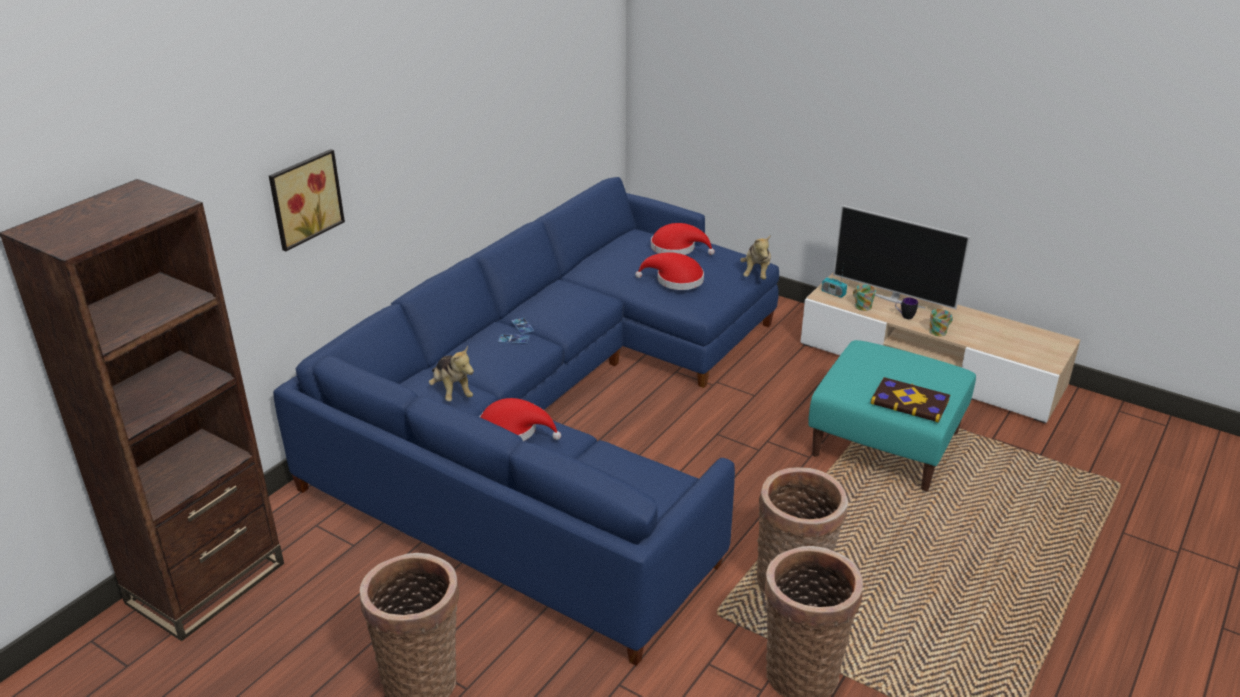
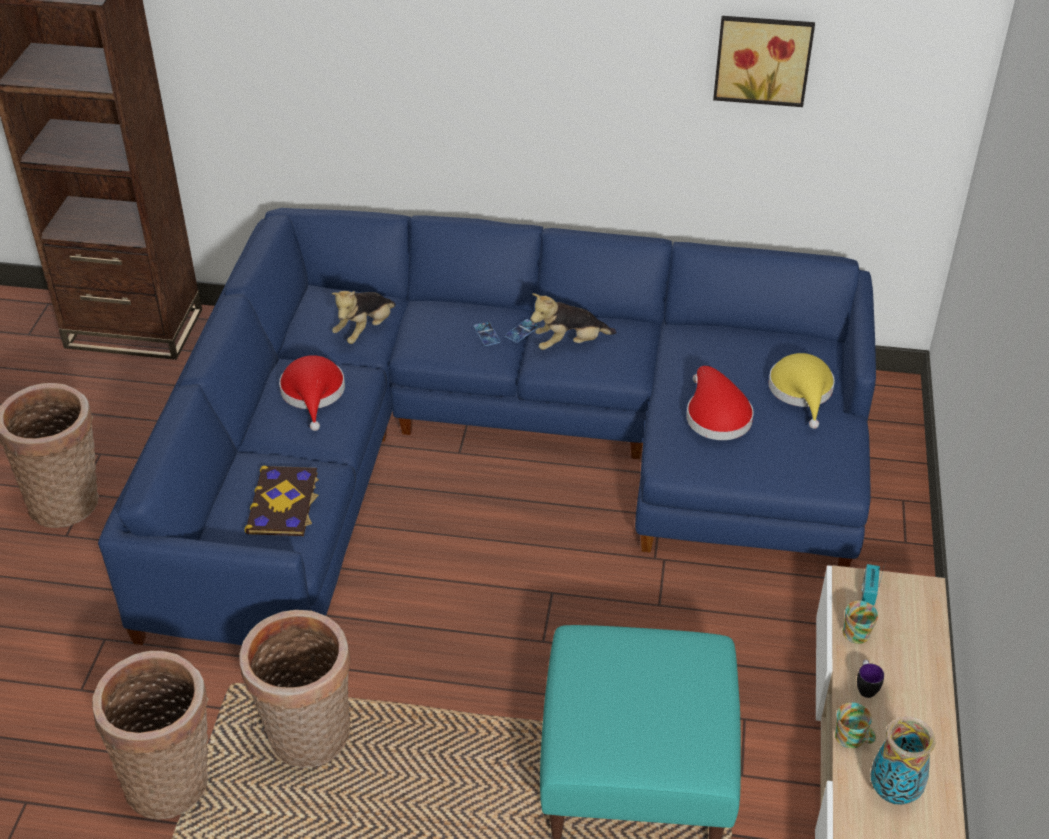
camera: 65 degrees right, 10 degrees up
picture [269,149,345,251] -> picture moved to [713,16,815,107]
red hat [651,223,715,255] -> yellow hat [768,353,835,429]
plush toy [740,235,771,279] -> plush toy moved to [530,293,617,350]
television [833,205,970,309] -> none
book [871,377,950,423] -> book moved to [245,466,319,536]
none -> vase [870,716,936,805]

